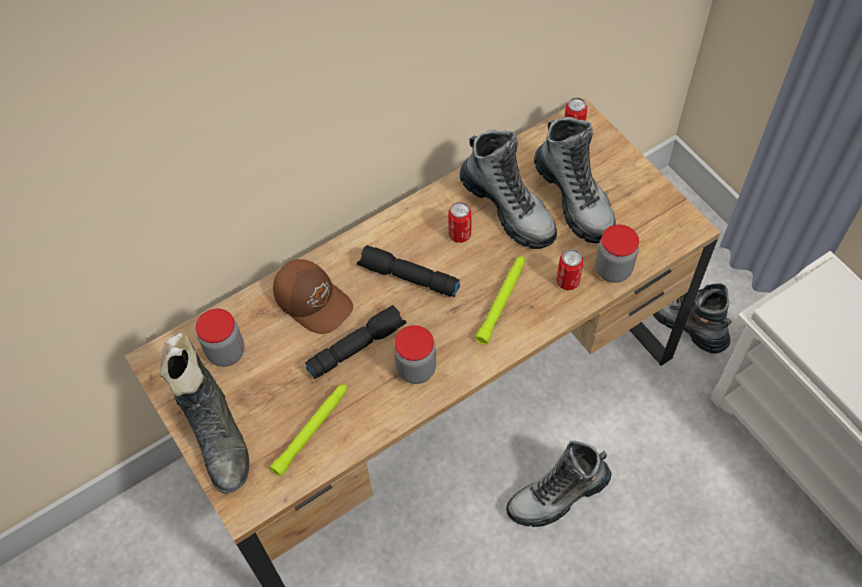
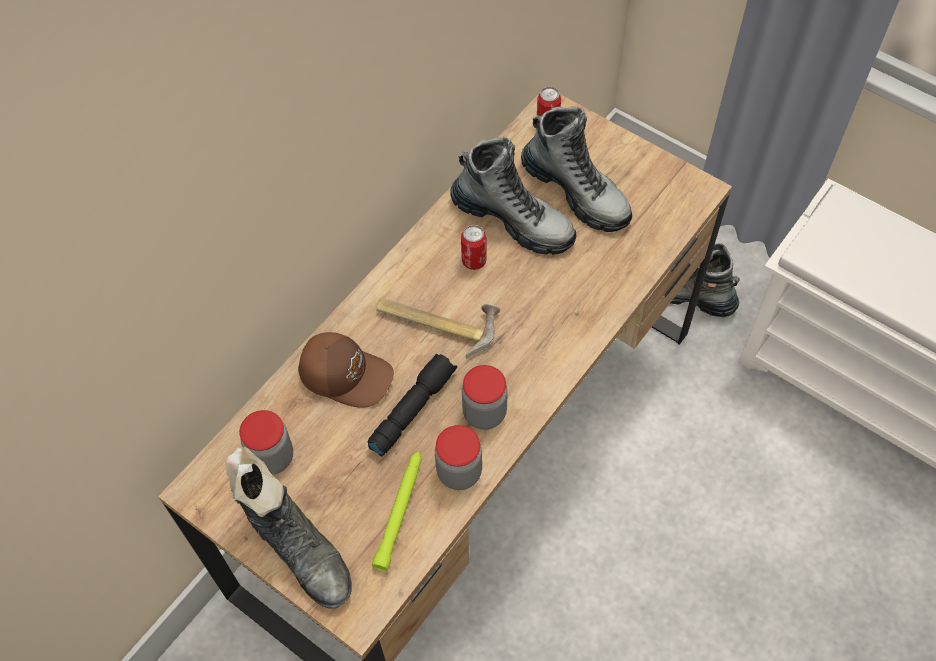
camera: 20 degrees left, 0 degrees up
black flashlight [357,245,460,297] -> hammer [376,298,500,359]
green flashlight [475,256,525,345] -> none
boot [506,441,612,527] -> none
can [557,249,584,290] -> none
jar [595,225,639,283] -> jar moved to [435,425,482,490]

